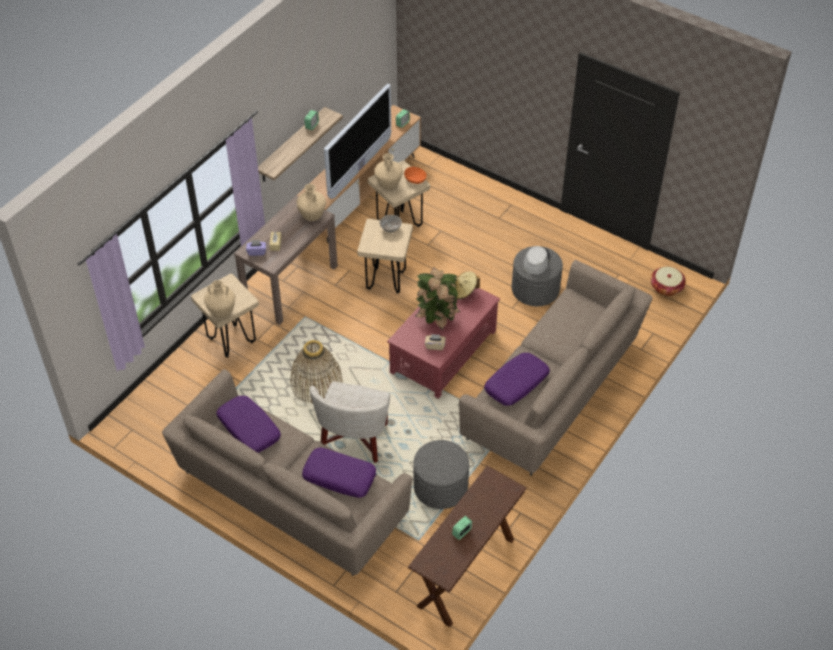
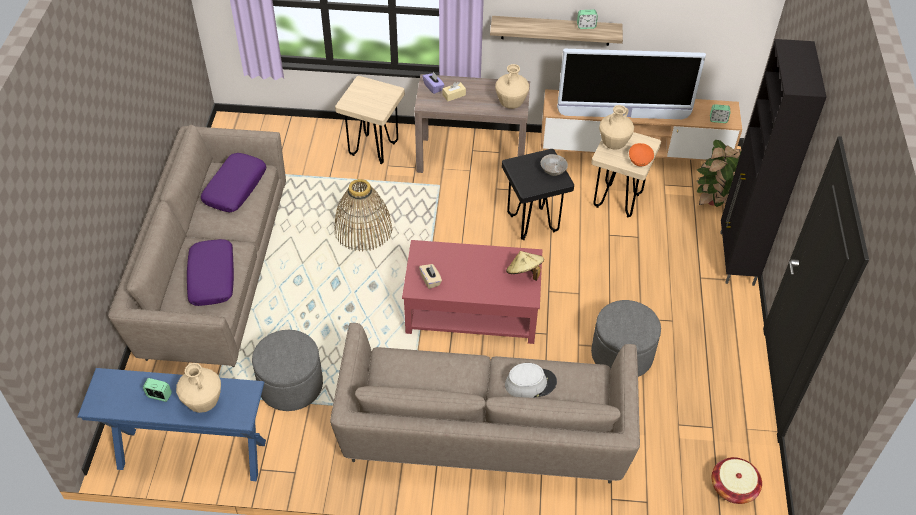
camera: 60 degrees right, 0 degrees up
beige vase [204,280,235,318] -> beige vase moved to [176,363,221,413]
white armchair [310,381,390,463] -> none
beige stool [357,219,413,294] -> black stool [502,149,574,240]
brown console table [408,466,527,627] -> blue console table [77,368,266,481]
potted plant [415,268,461,330] -> potted plant moved to [697,140,741,207]
purple pillow [484,353,550,406] -> none
grey hat [523,246,550,275] -> grey hat moved to [505,363,557,398]
none -> black cabinet [720,39,827,286]

